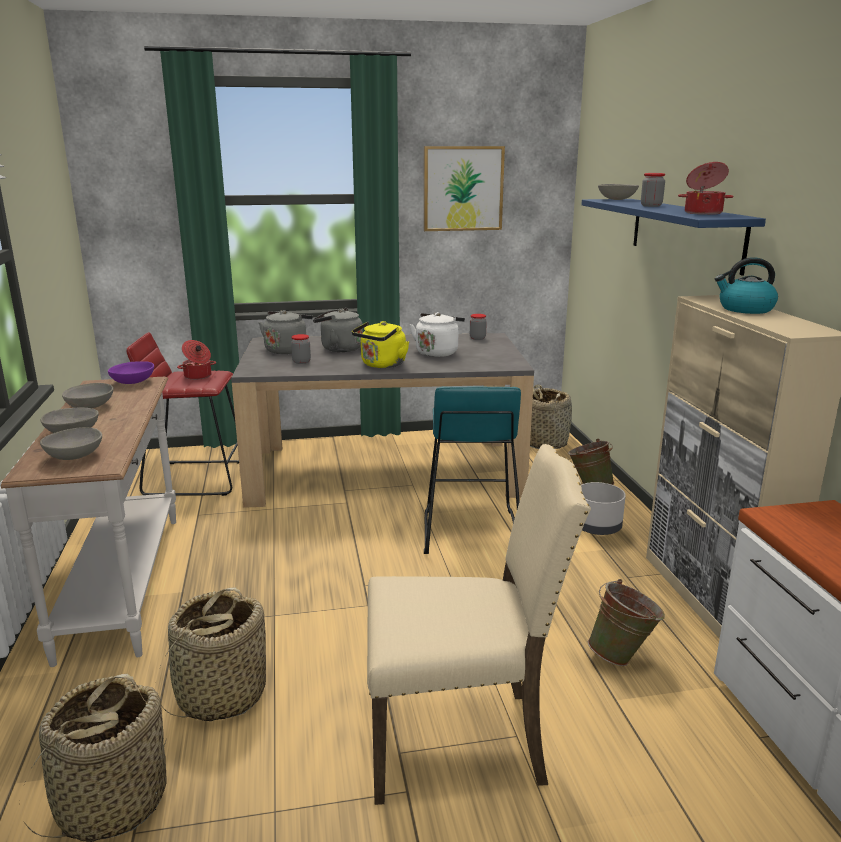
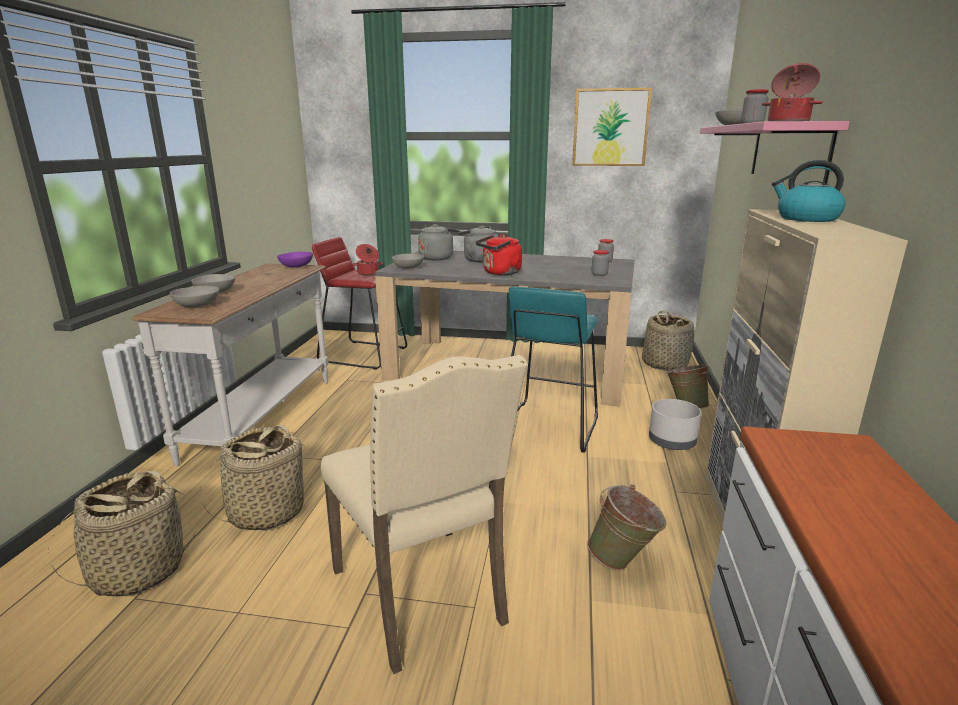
camera: 20 degrees right, 0 degrees up
grey bowl [62,383,113,408] -> grey bowl moved to [392,253,424,269]
jar [291,334,311,364] -> jar moved to [592,250,609,276]
yellow kettle [352,321,409,368] -> red kettle [476,235,522,275]
beige chair [367,444,591,805] -> beige chair turned 45 degrees clockwise [321,355,527,674]
white kettle [409,312,465,357] -> none
blue shelf [581,199,766,275] -> pink shelf [700,121,850,184]

